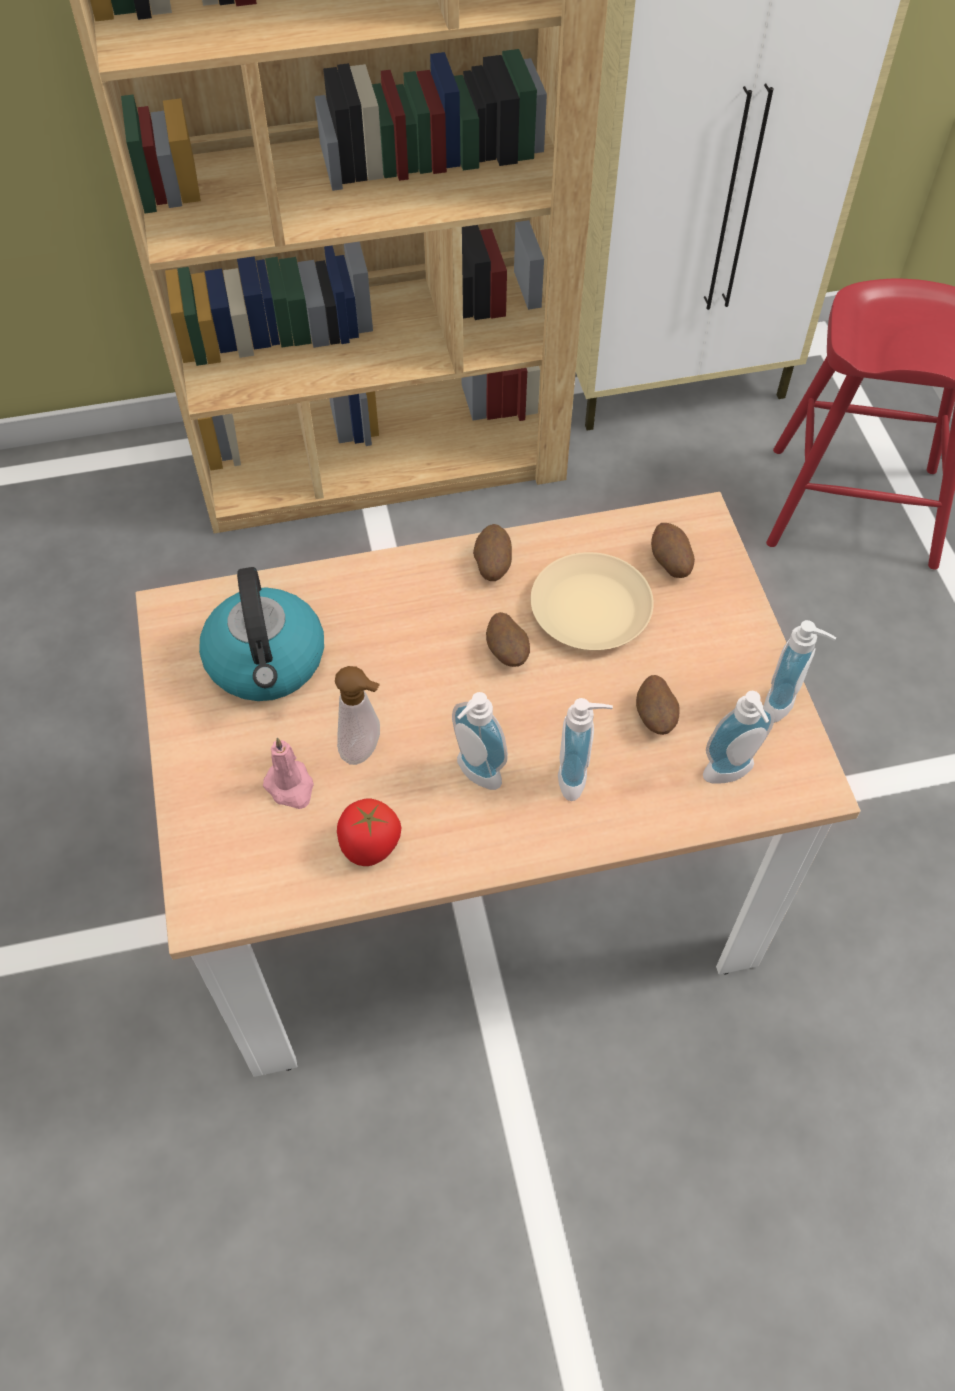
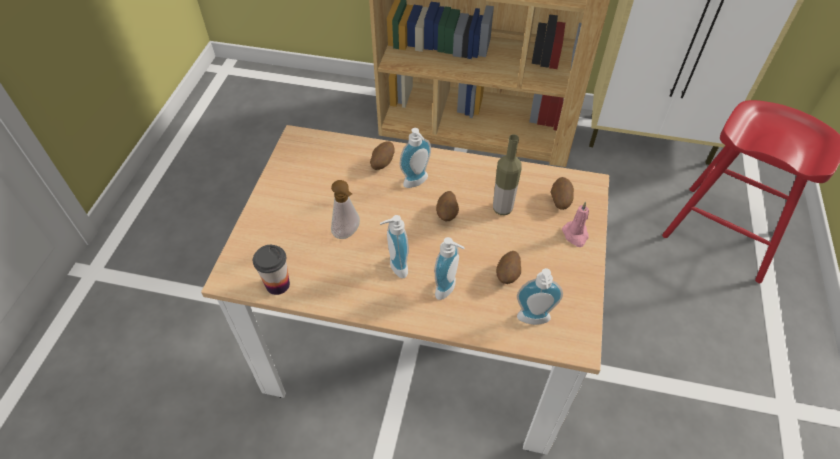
camera: 25 degrees right, 5 degrees down
kettle [199,567,324,701] -> none
pink candle [263,737,314,809] -> pink candle moved to [562,202,589,247]
tomato [337,799,401,866] -> none
potato [473,524,512,581] -> potato moved to [370,141,395,170]
beige plate [531,552,654,650] -> bottle [493,134,522,215]
soap dispenser [764,620,836,723] -> soap dispenser moved to [400,128,431,188]
none -> cup [253,245,290,295]

